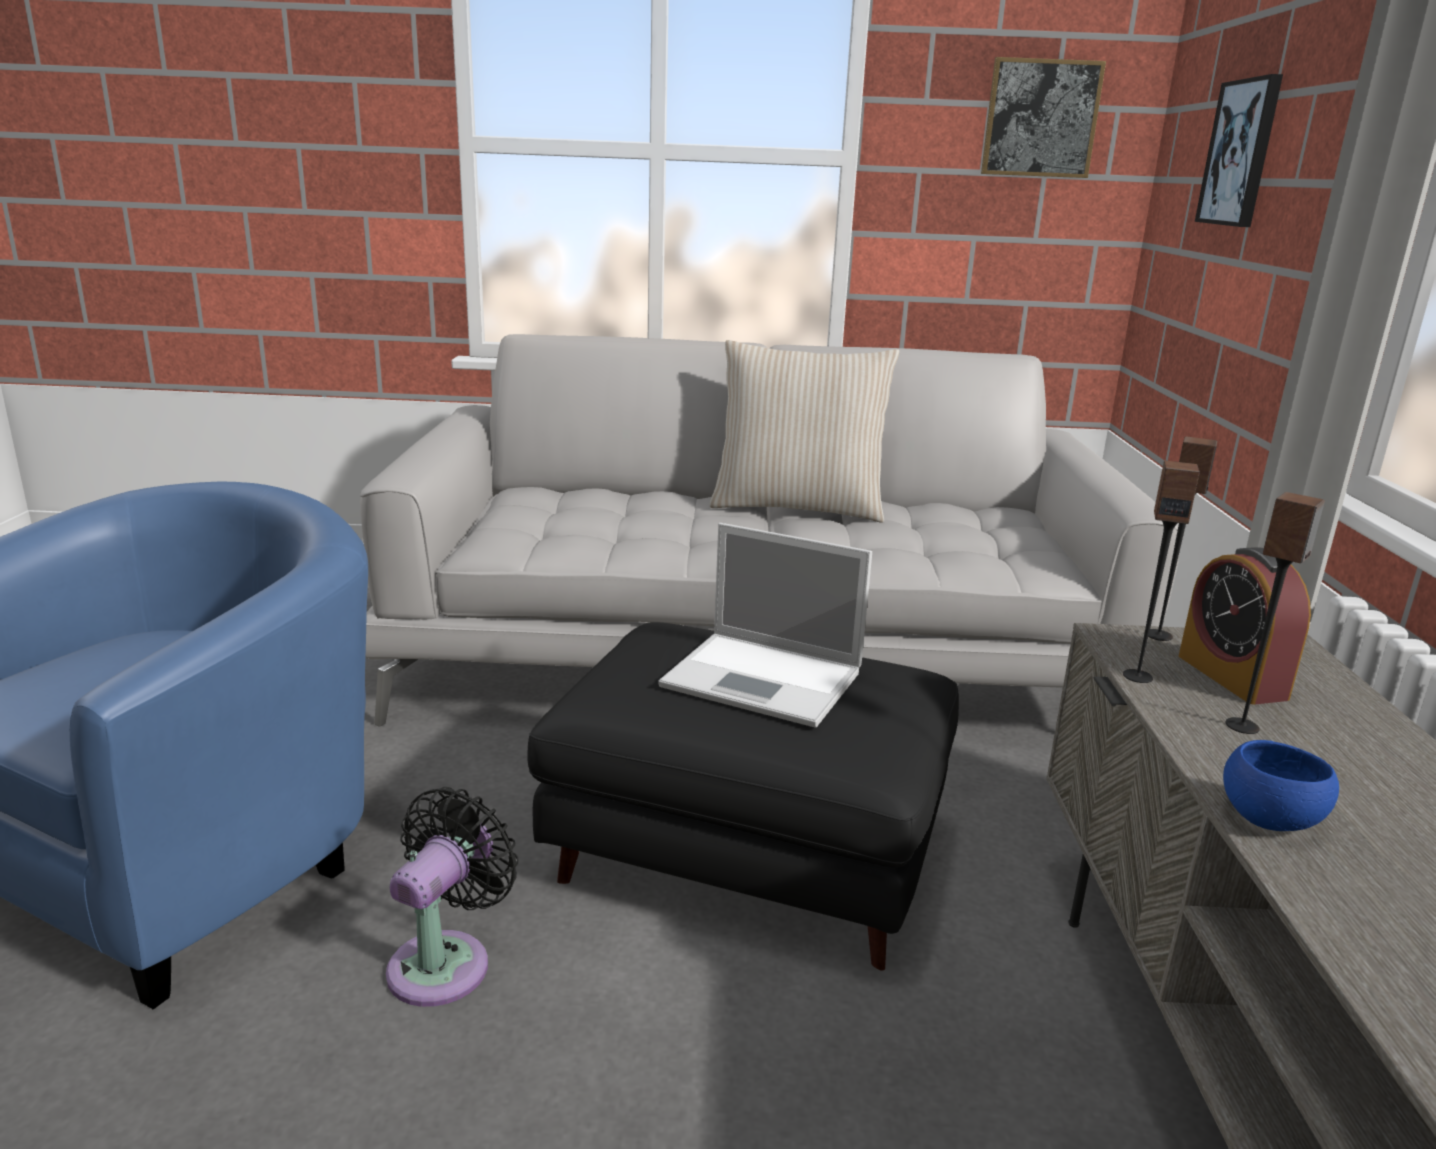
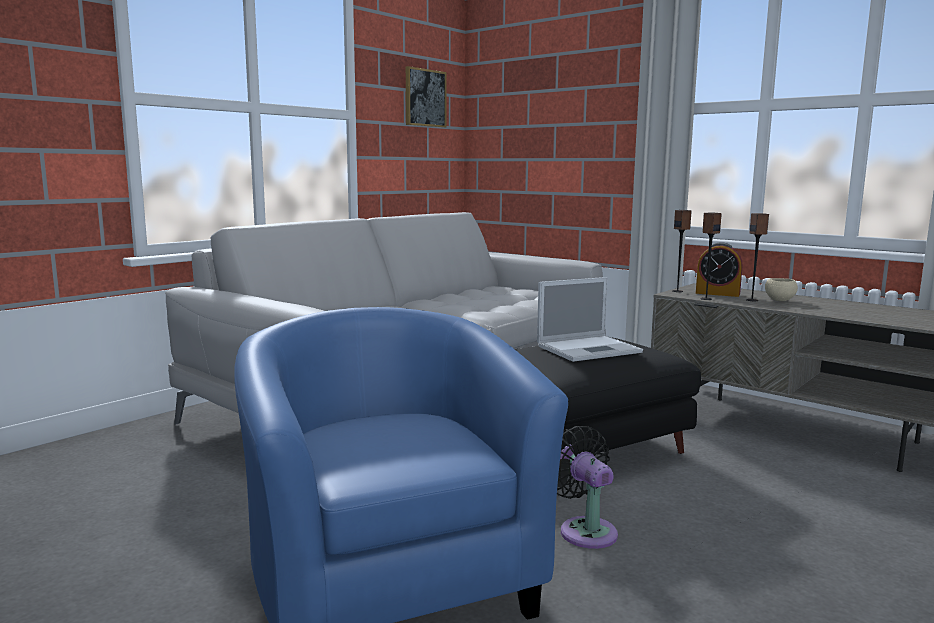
camera: 50 degrees left, 10 degrees down
beige pillow [709,340,899,523] -> none
picture [1195,74,1283,227] -> none
blue bowl [1223,740,1339,831] -> none
none -> beige bowl [765,278,798,301]

